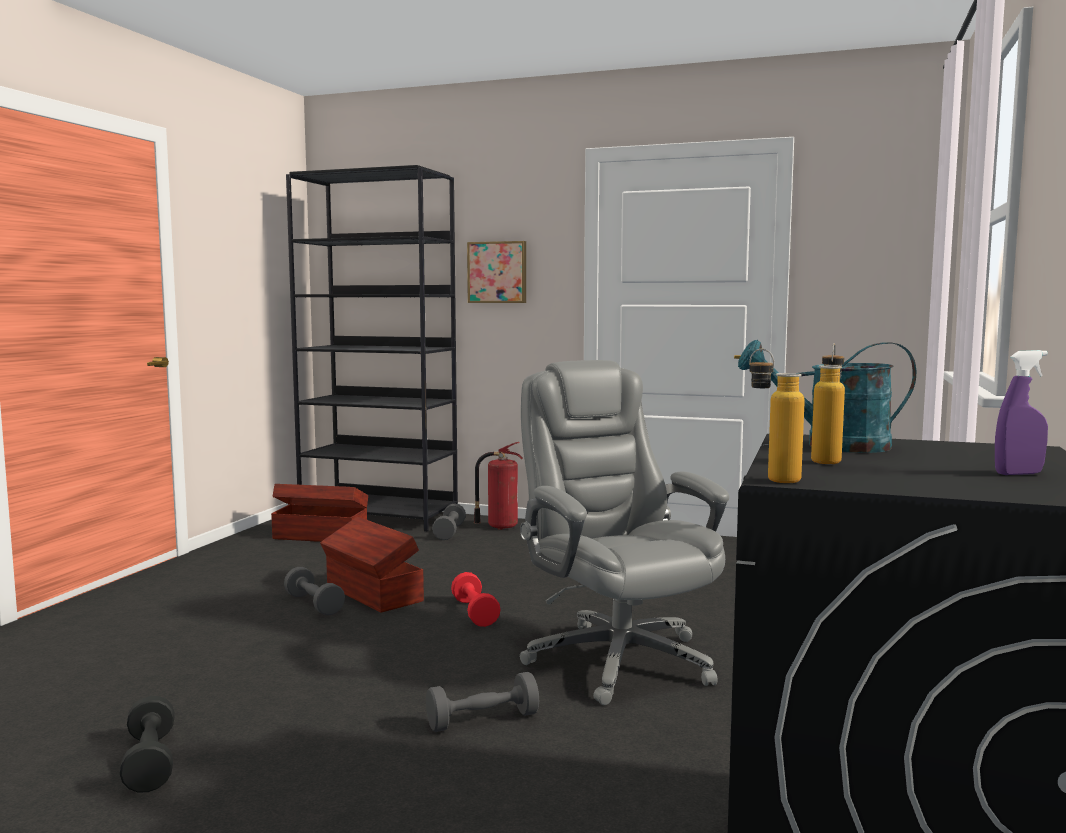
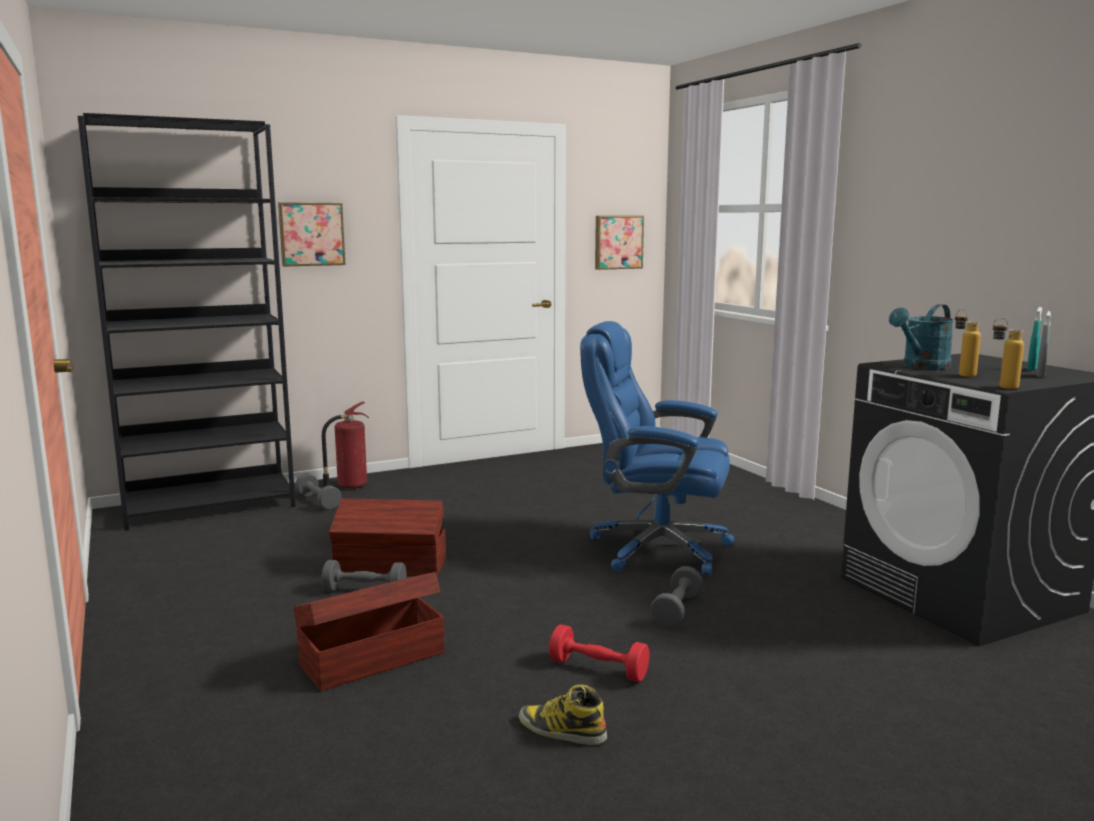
camera: 45 degrees left, 5 degrees up
black dumbbell [120,696,175,792] -> boot [519,685,607,745]
brown storage box [271,484,368,542] -> brown storage box moved to [293,572,444,691]
red dumbbell [451,572,501,627] -> red dumbbell moved to [549,624,650,682]
grey office chair [520,360,729,705] -> blue office chair [580,321,735,576]
purple spray bottle [995,350,1048,475] -> turquoise spray bottle [1027,307,1042,370]
none -> picture [595,216,644,270]
none -> grey spray bottle [1036,311,1051,377]

